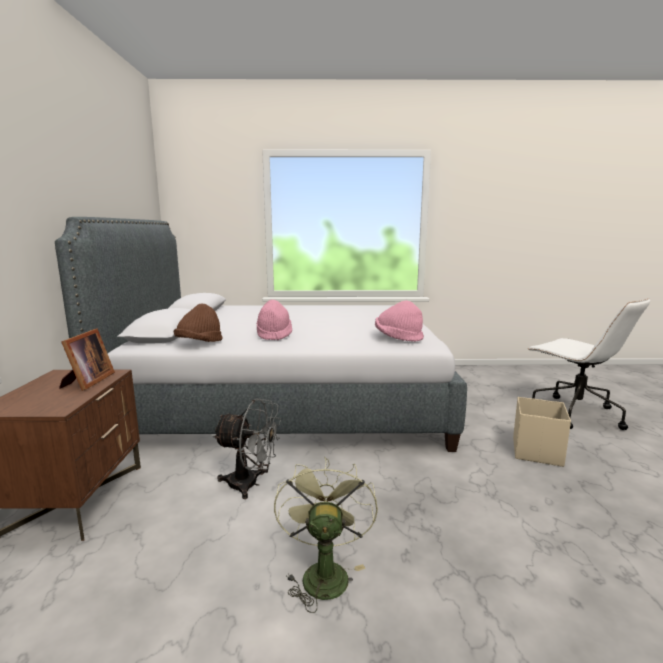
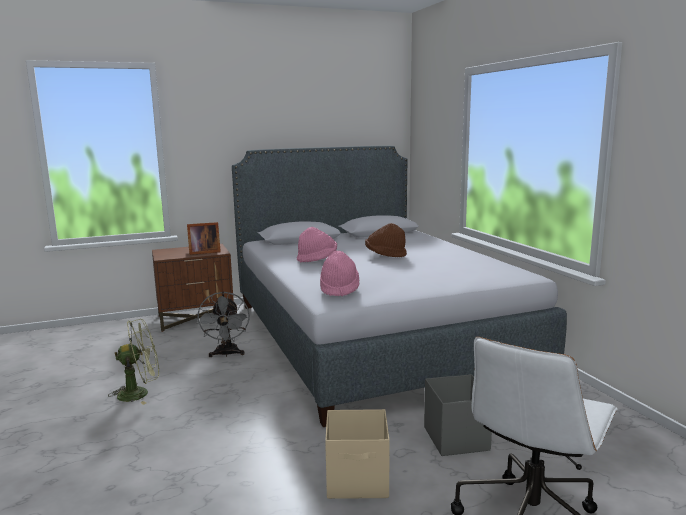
camera: 70 degrees right, 0 degrees up
brown hat [174,303,223,342] -> brown hat moved to [365,223,407,257]
none -> grey storage box [424,374,492,456]

